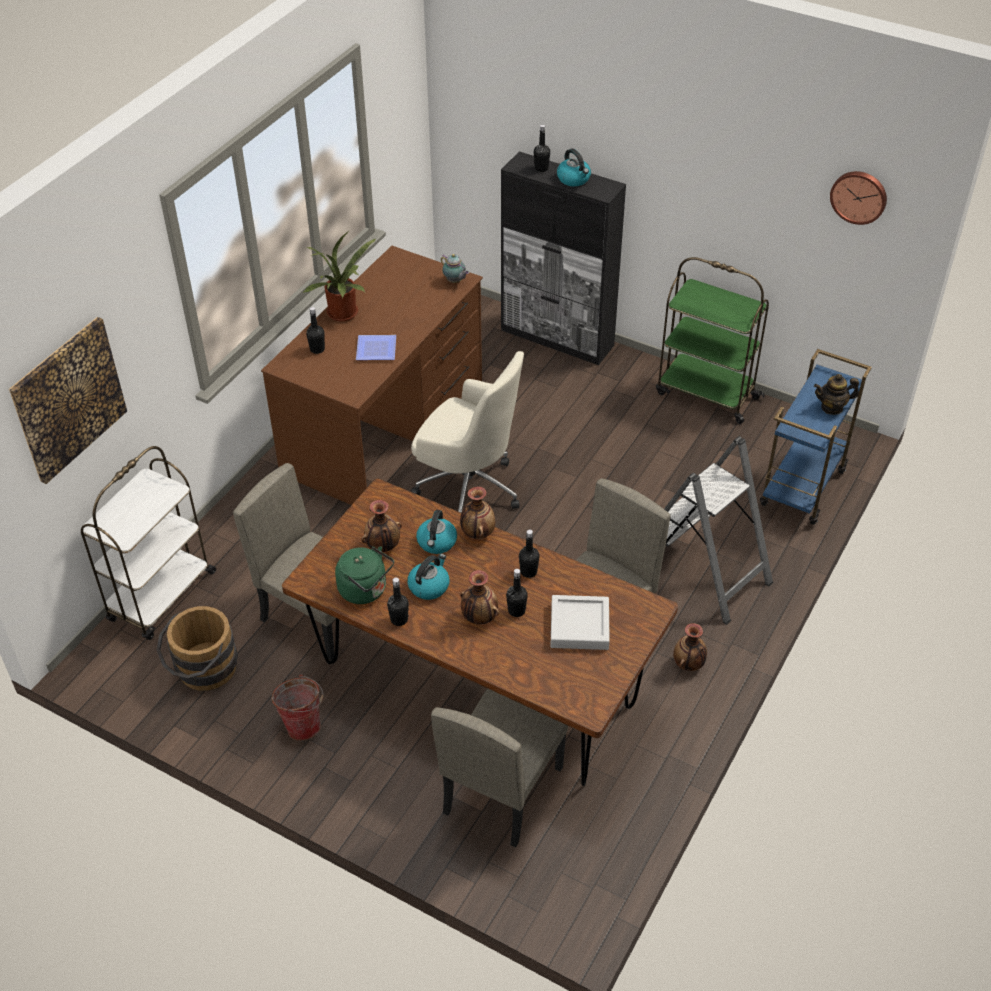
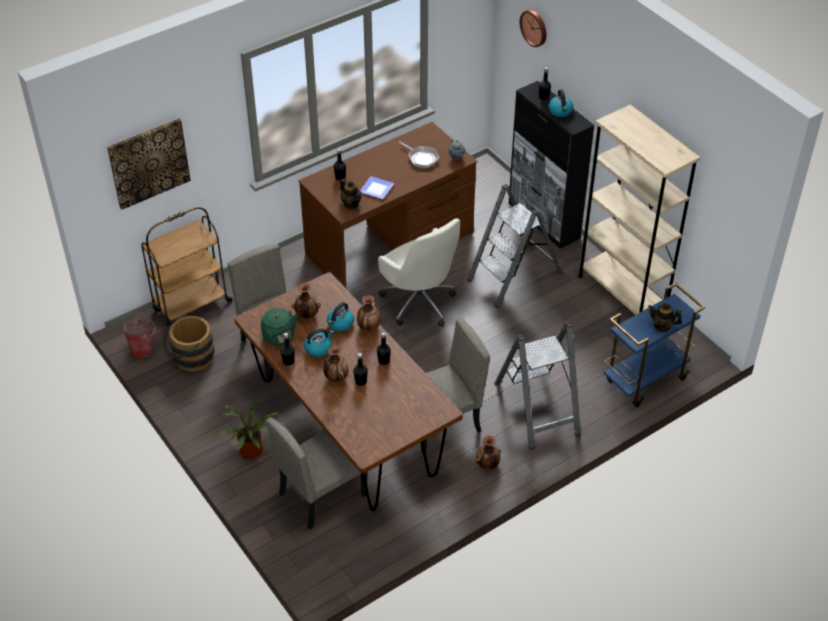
camera: 25 degrees right, 0 degrees up
white cart [81,446,216,640] -> brown cart [141,207,232,327]
bucket [271,674,324,741] -> bucket moved to [123,318,156,358]
potted plant [303,232,376,322] -> potted plant moved to [219,400,280,460]
grey tray [550,595,610,650] -> none
green cart [656,257,769,424] -> beige bookcase [578,105,701,315]
wall clock [830,171,887,225] -> wall clock moved to [520,10,546,47]
none -> teapot [340,179,361,209]
none -> frying pan [399,141,439,168]
none -> grey step ladder [467,184,563,309]

